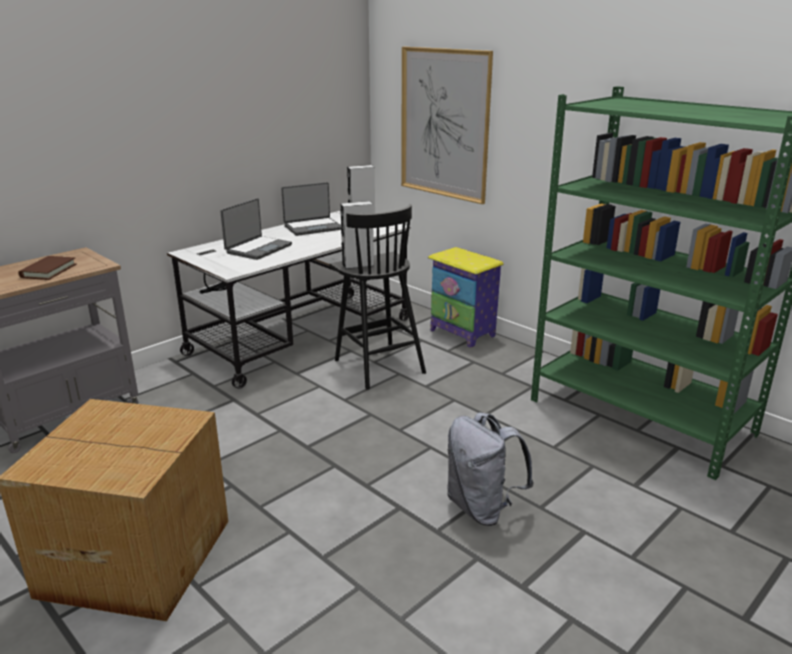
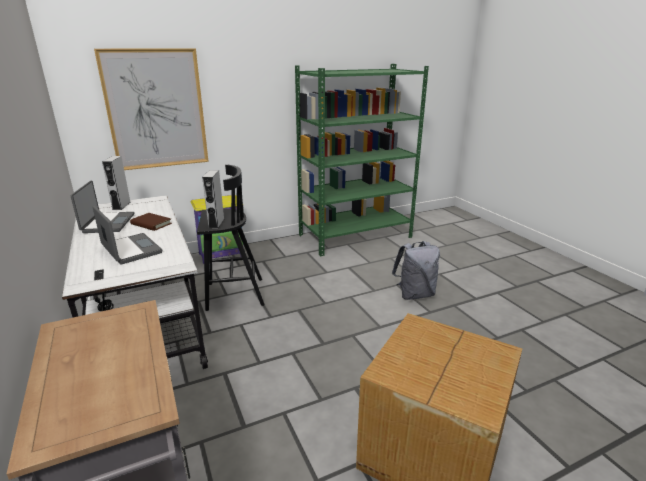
camera: 70 degrees left, 0 degrees up
brown book [19,256,76,280] -> brown book moved to [130,213,172,231]

